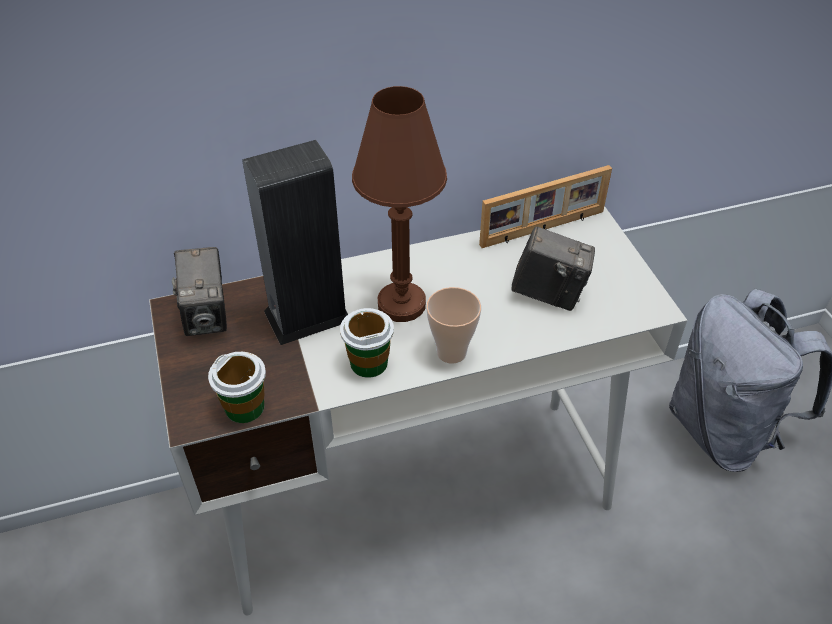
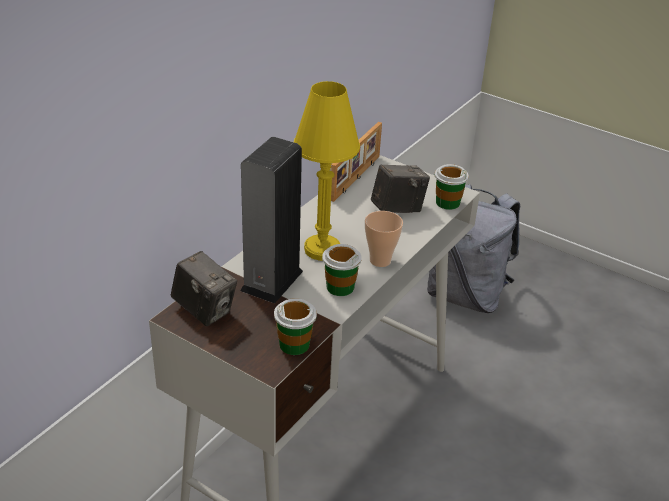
camera: 40 degrees left, 10 degrees down
brown table lamp [352,86,447,322] -> yellow table lamp [294,81,360,261]
none -> cup [435,164,469,210]

